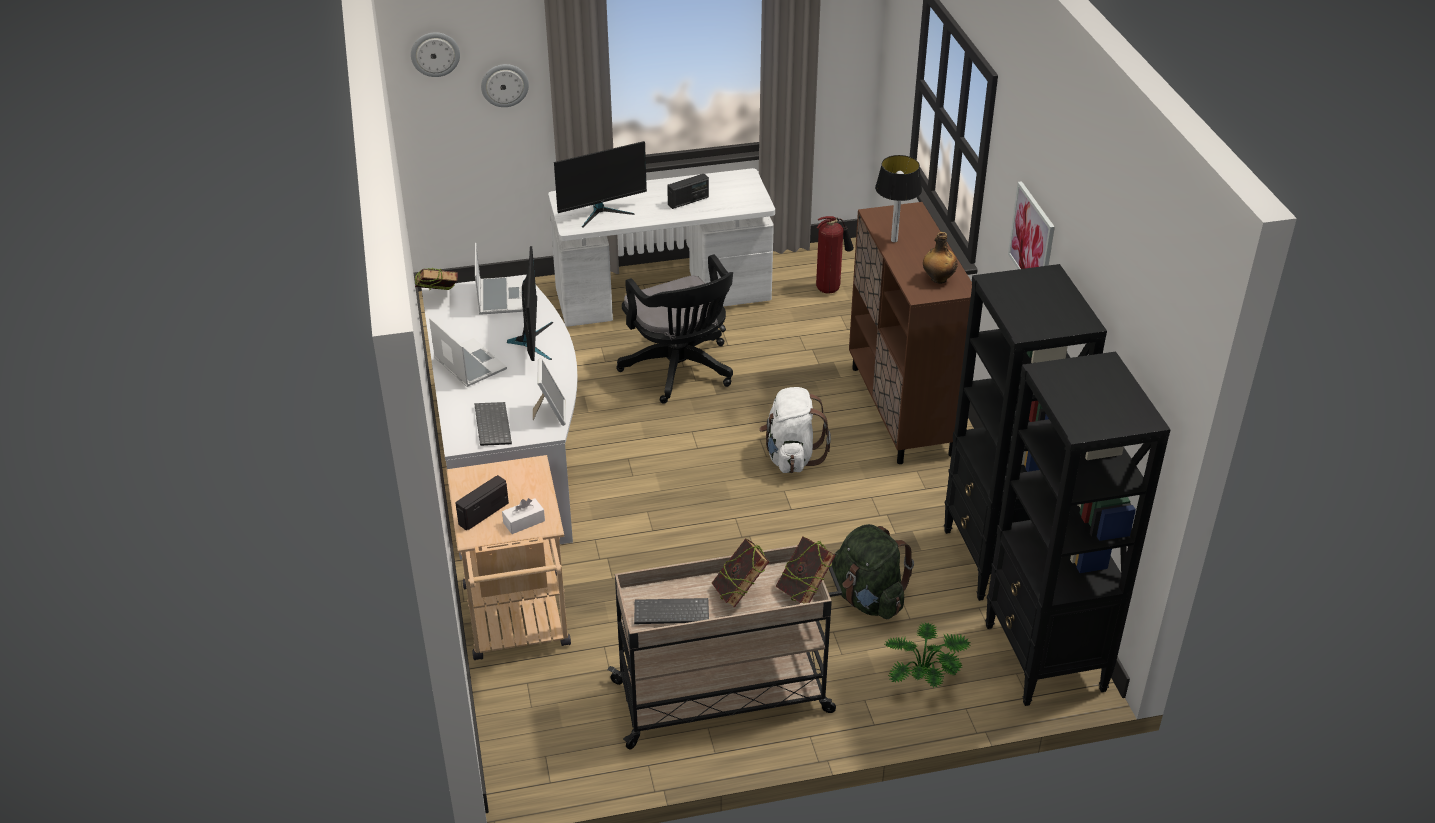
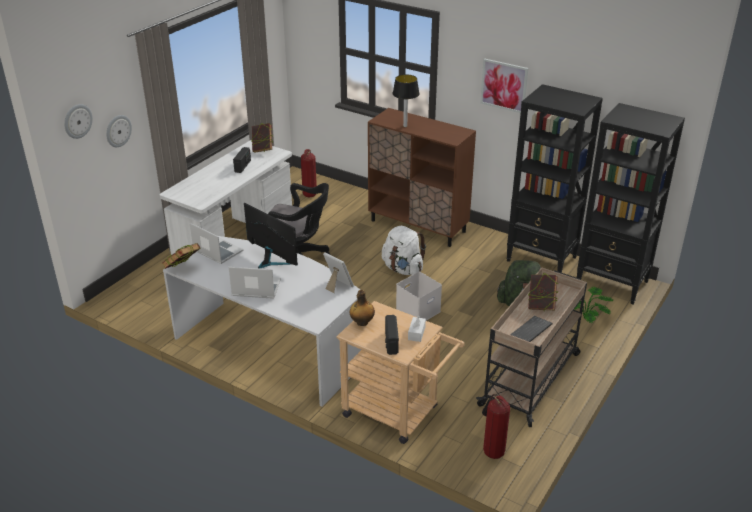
camera: 45 degrees left, 5 degrees down
keyboard [475,402,512,446] -> none
monitor [554,141,647,227] -> none
book [775,537,835,604] -> book moved to [251,123,273,153]
bottle [923,232,958,284] -> bottle moved to [350,290,375,326]
none -> white storage box [396,271,442,321]
none -> fire extinguisher [482,394,510,459]

